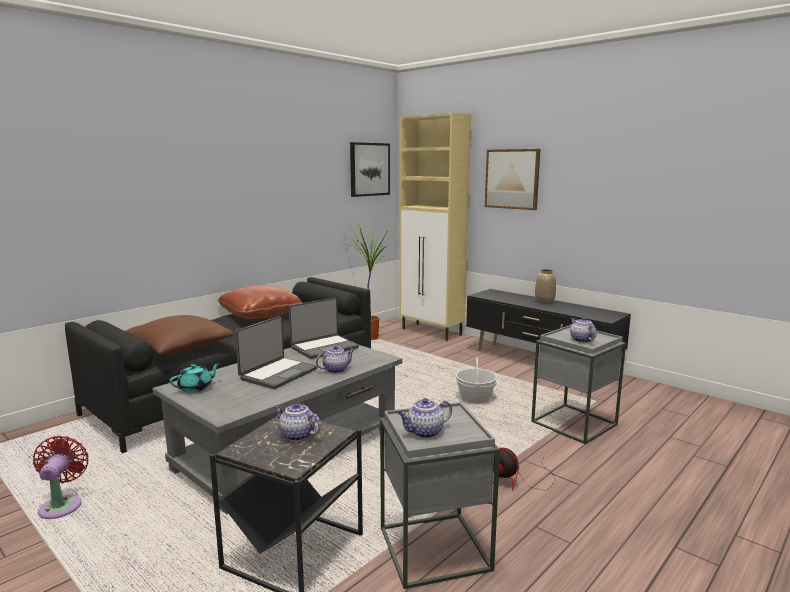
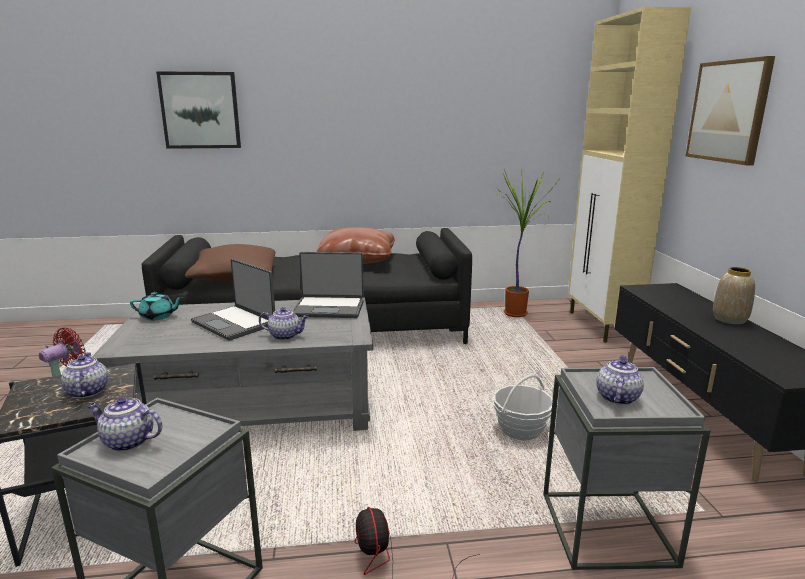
camera: 40 degrees right, 5 degrees up
laptop [235,316,317,389] -> laptop turned 60 degrees clockwise [191,259,275,341]
picture [350,142,390,197] -> picture moved to [156,71,241,149]

